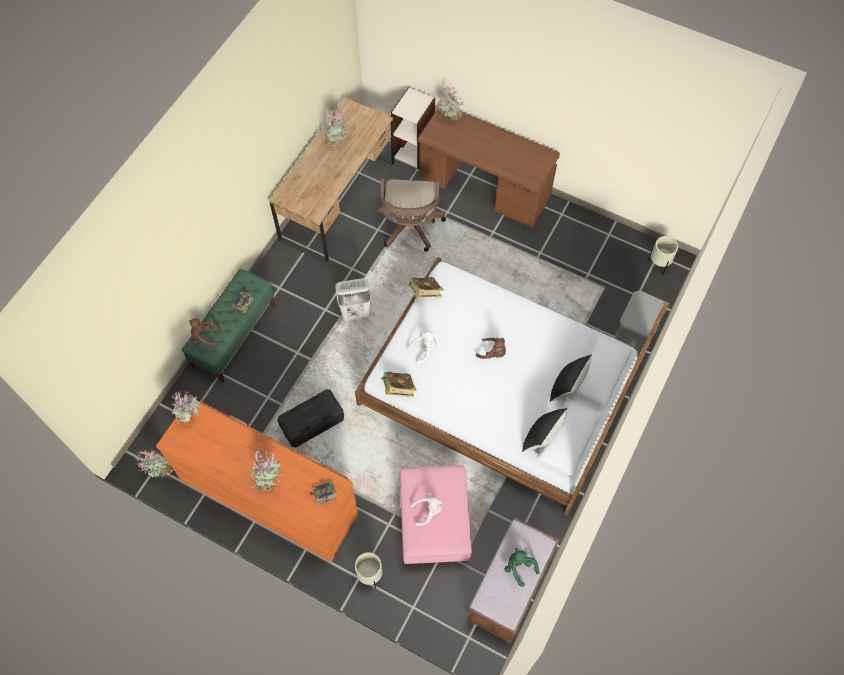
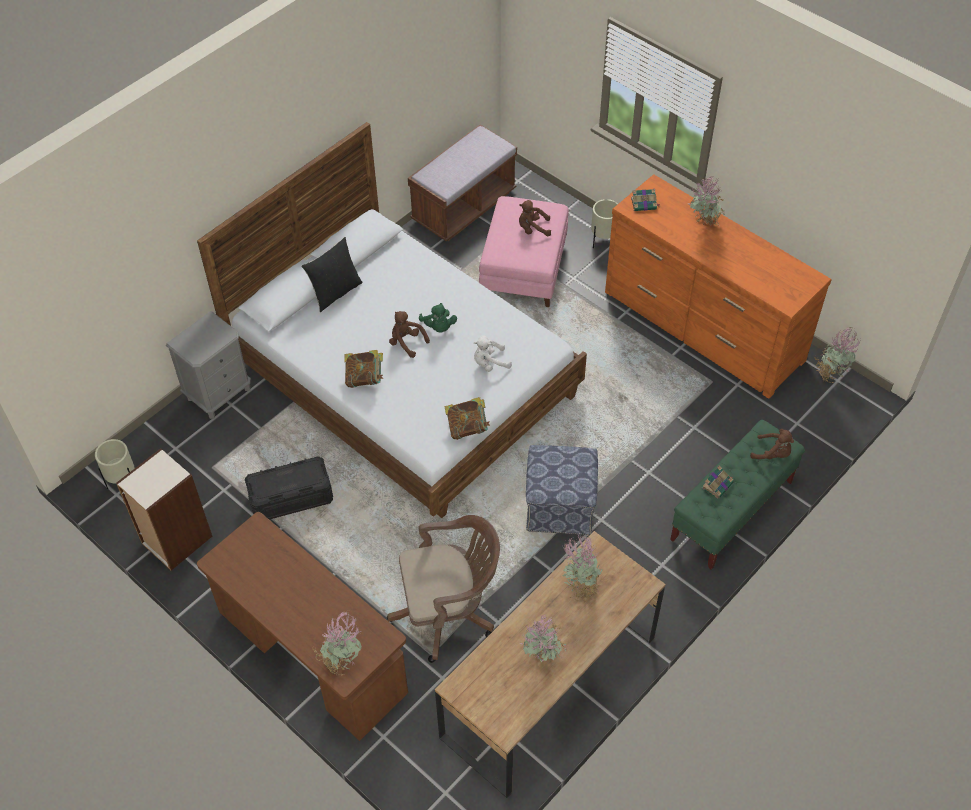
camera: 165 degrees left, 10 degrees down
potted plant [170,391,200,423] -> potted plant moved to [562,533,603,602]
black storage box [277,389,344,448] -> black storage box moved to [245,456,333,520]
white laundry basket [335,278,371,321] -> ottoman [526,445,598,535]
brown office chair [377,178,446,252] -> brown office chair turned 60 degrees clockwise [387,515,500,663]
book [381,372,417,397] -> book moved to [344,350,383,388]
bookcase [391,87,435,169] -> bookcase moved to [116,448,212,570]
white plush toy [410,493,442,526] -> brown plush toy [519,200,551,236]
green plush toy [505,548,539,587] -> green plush toy moved to [419,303,457,332]
black pillow [522,408,568,452] -> none

